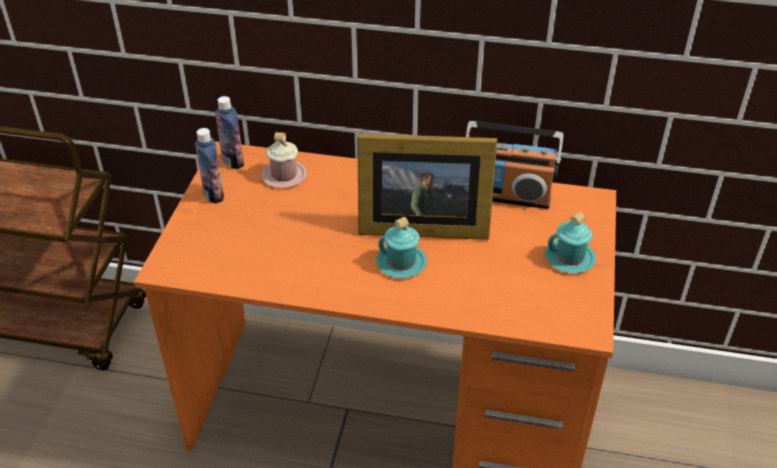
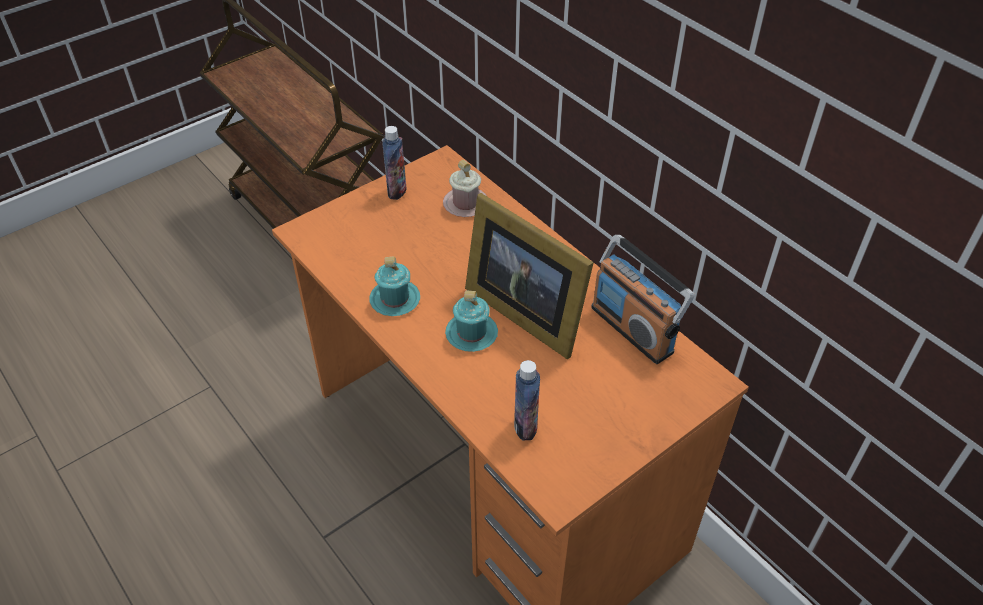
camera: 40 degrees right, 5 degrees up
bottle [215,96,244,169] -> bottle moved to [514,360,540,440]
turquoise mug [545,212,596,273] -> turquoise mug moved to [369,256,420,316]

